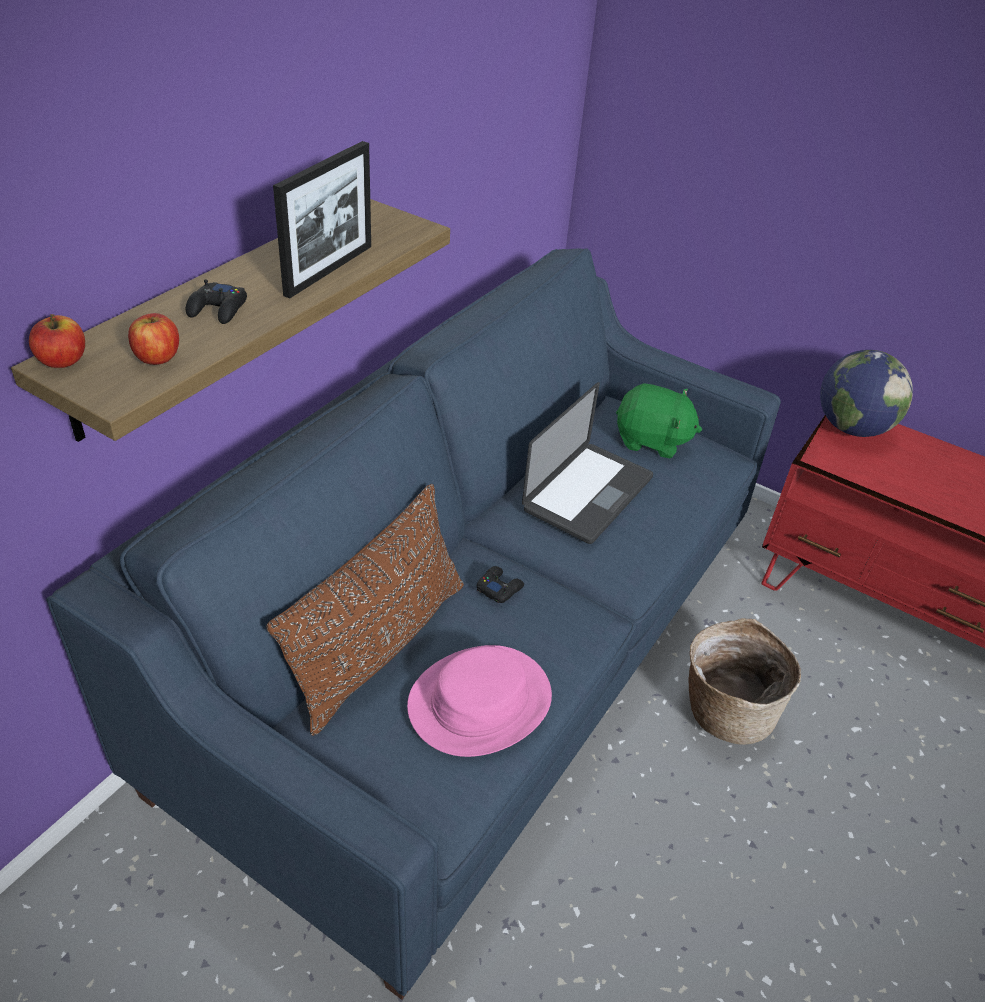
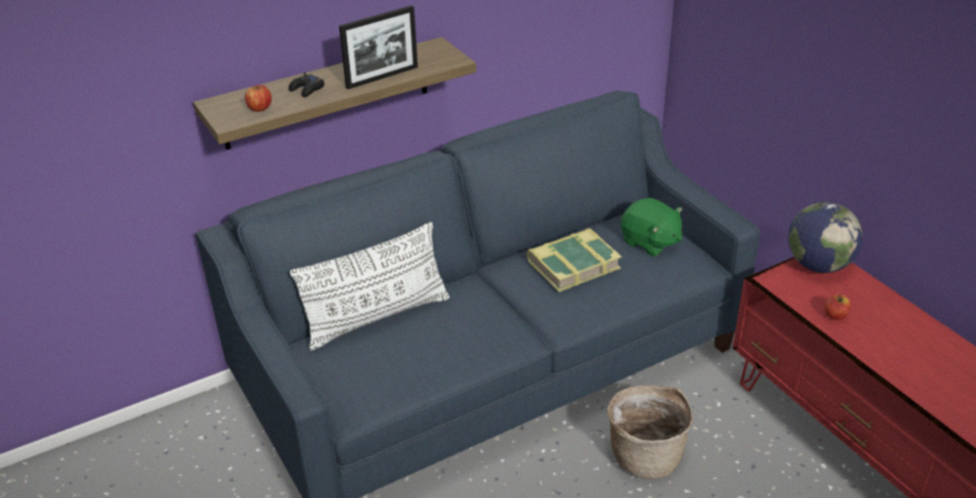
camera: 30 degrees right, 5 degrees down
apple [29,314,85,368] -> apple moved to [824,295,851,320]
brown pillow [266,484,464,736] -> white pillow [290,222,450,351]
pink hat [407,645,552,757] -> none
black game controller [477,566,524,603] -> none
laptop [522,382,653,544] -> book [527,228,622,292]

